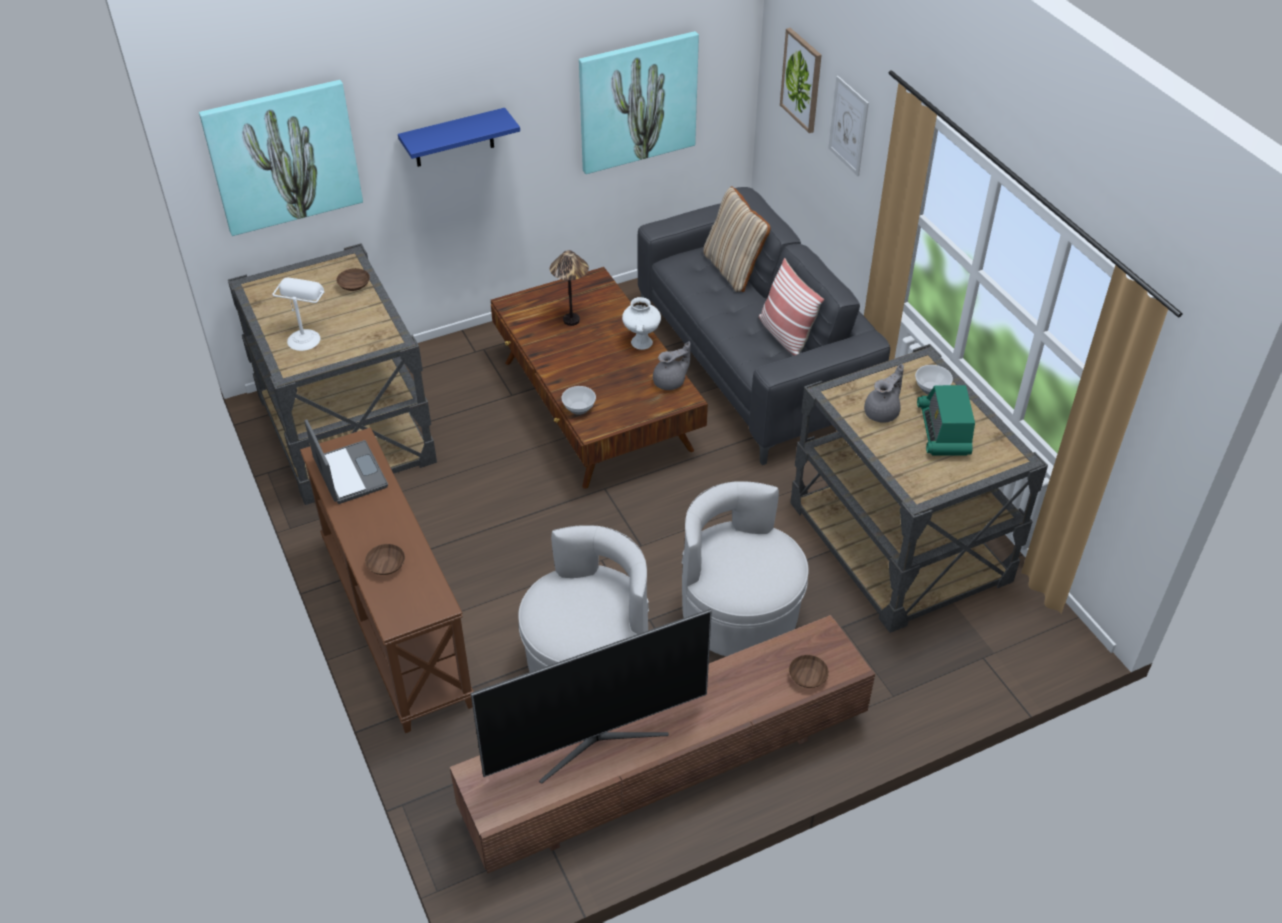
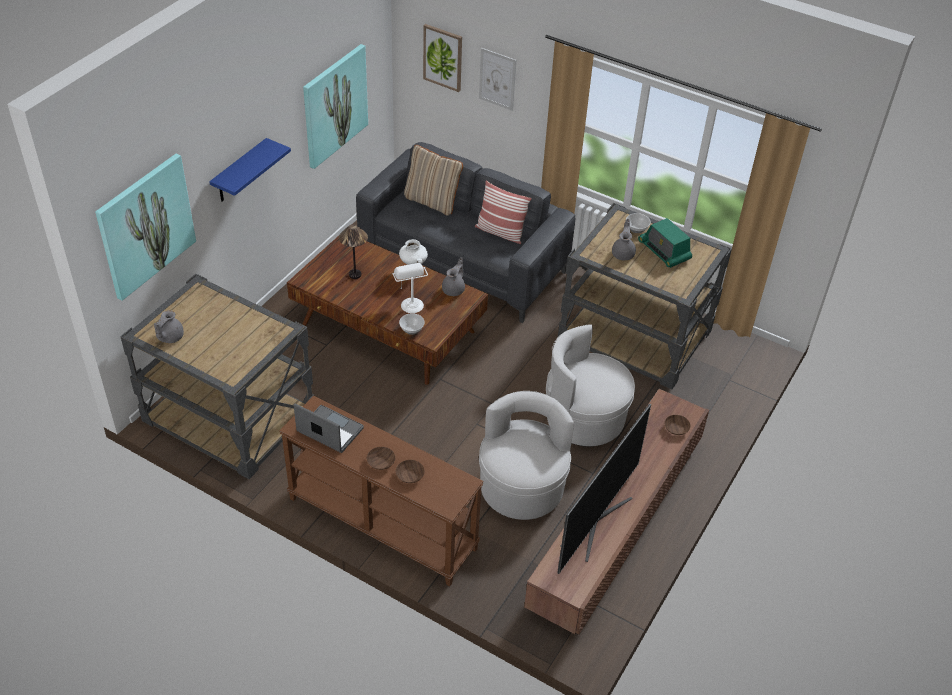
camera: 35 degrees left, 0 degrees up
white table lamp [272,278,324,351] -> white table lamp moved to [392,263,428,313]
brown bowl [336,268,370,291] -> brown bowl moved to [367,447,395,470]
none -> grey teapot [154,310,184,343]

